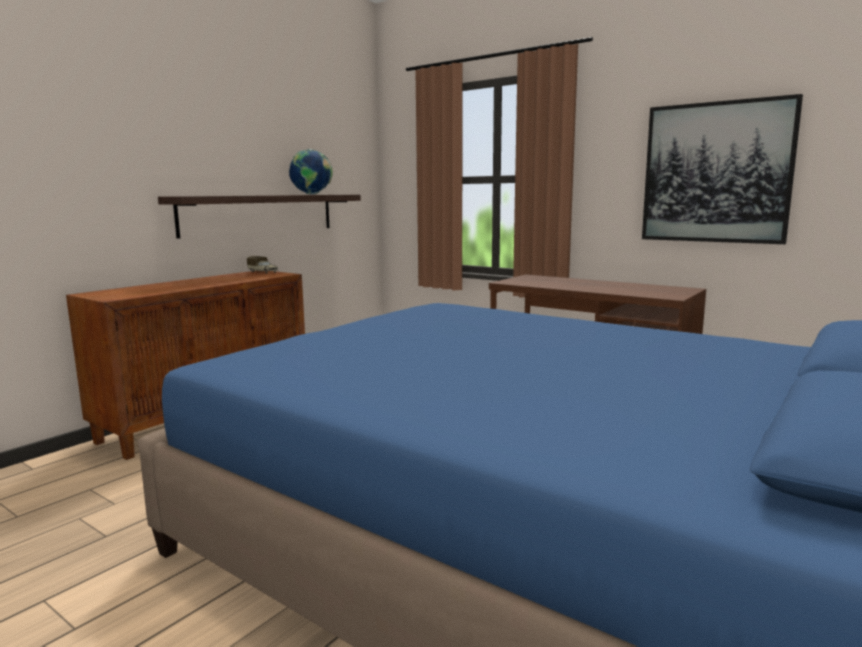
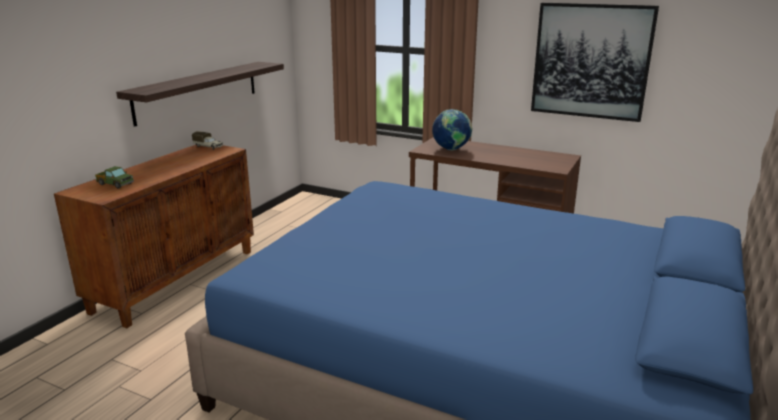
camera: 10 degrees left, 10 degrees up
globe [289,149,333,195] -> globe moved to [432,109,472,151]
none -> toy truck [95,166,134,189]

